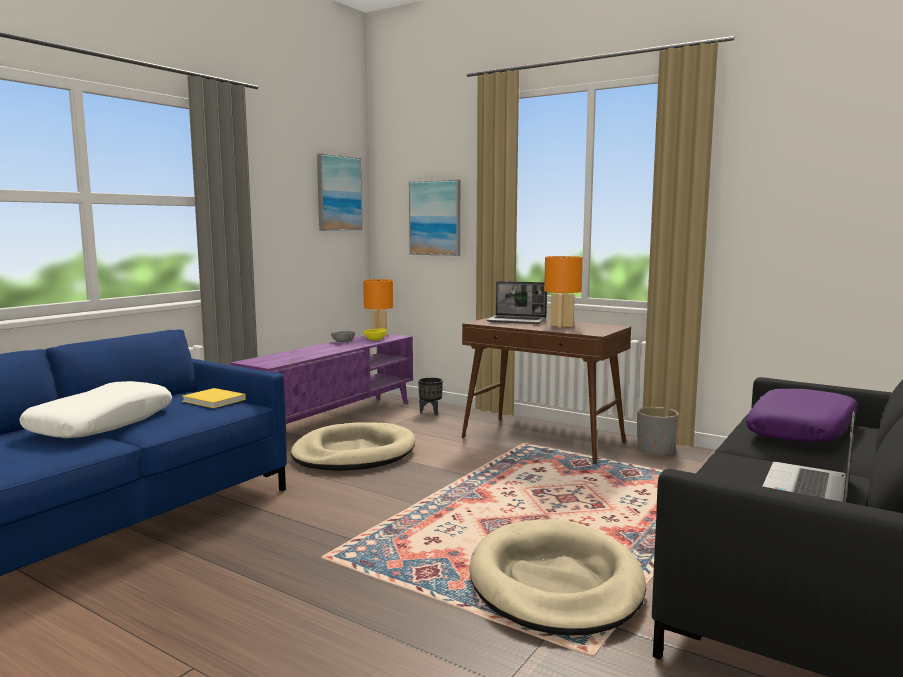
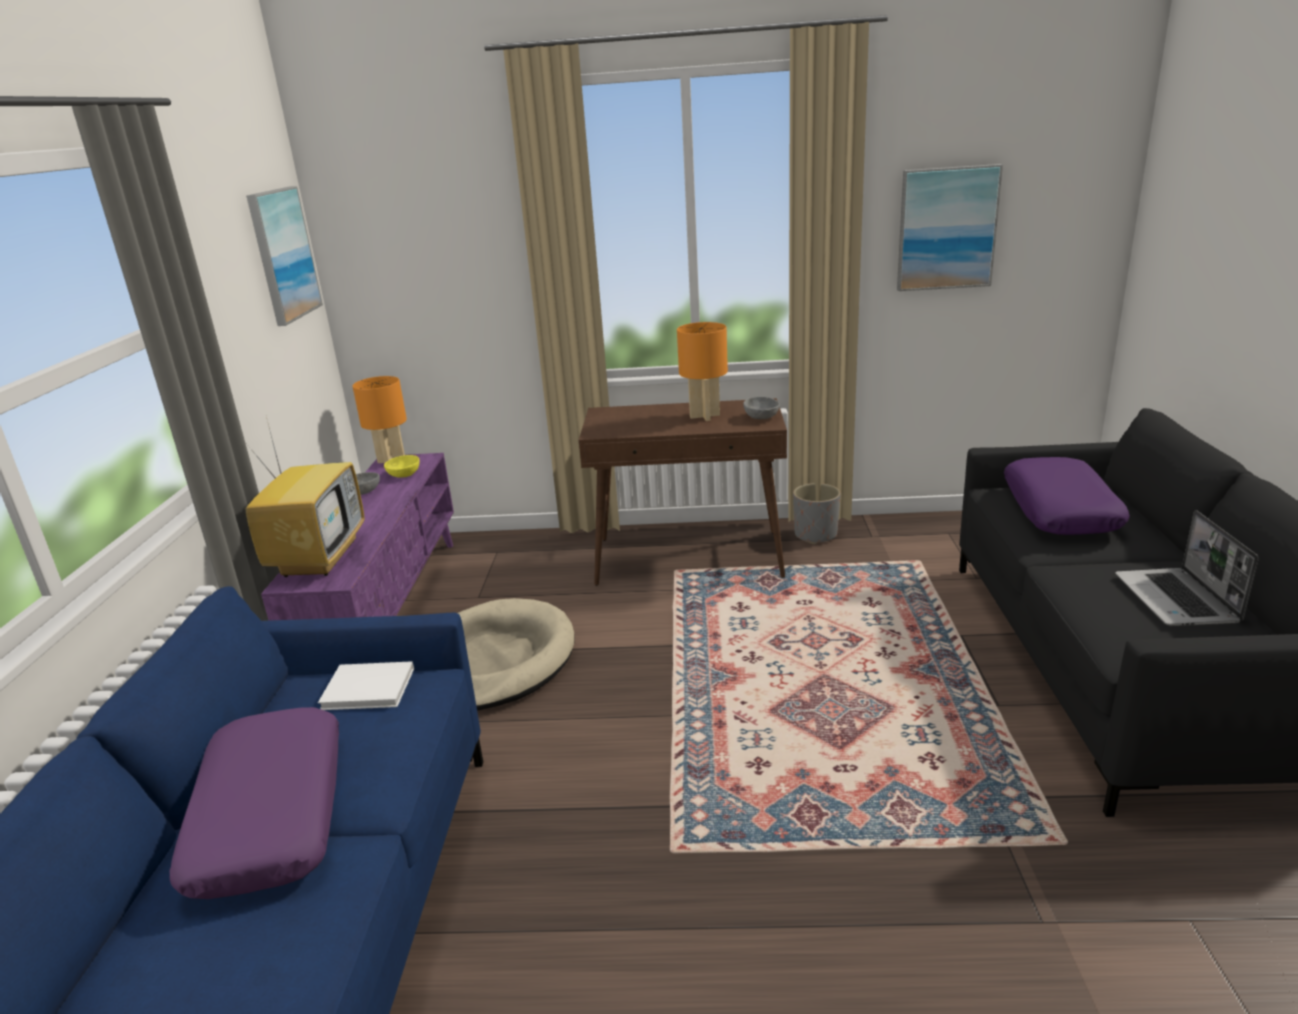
camera: 30 degrees left, 15 degrees up
white pillow [19,381,172,438] -> purple pillow [169,707,339,899]
yellow book [182,388,246,408] -> white book [318,661,414,710]
picture [409,179,460,256] -> picture moved to [897,164,1003,291]
black planter [418,377,443,415] -> none
beige dog bed [469,519,646,636] -> none
laptop [486,281,547,324] -> none
none -> television [246,420,365,577]
none -> grey bowl [743,397,780,419]

